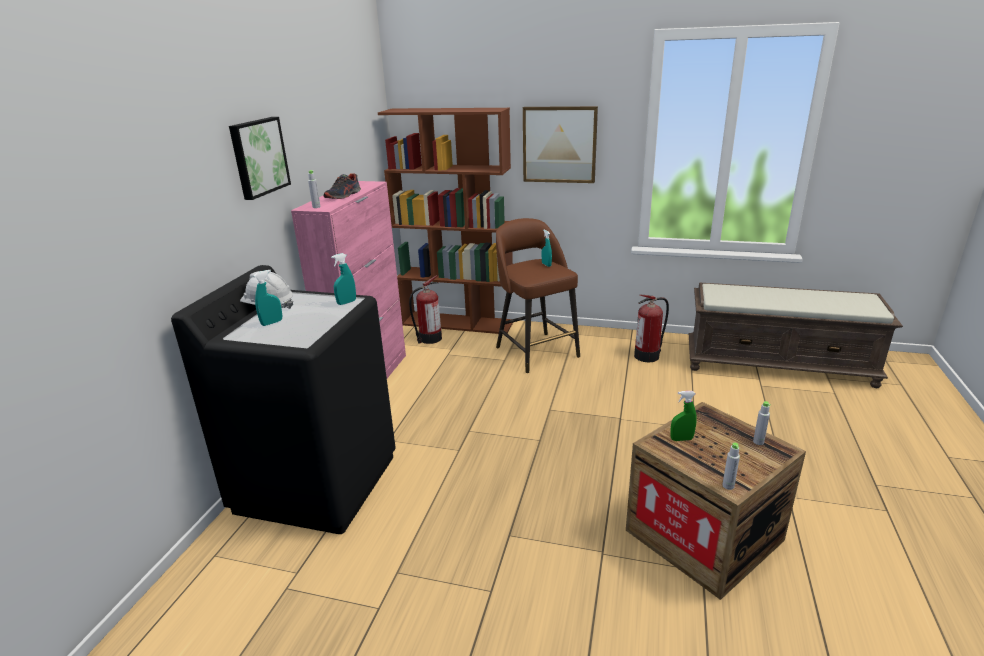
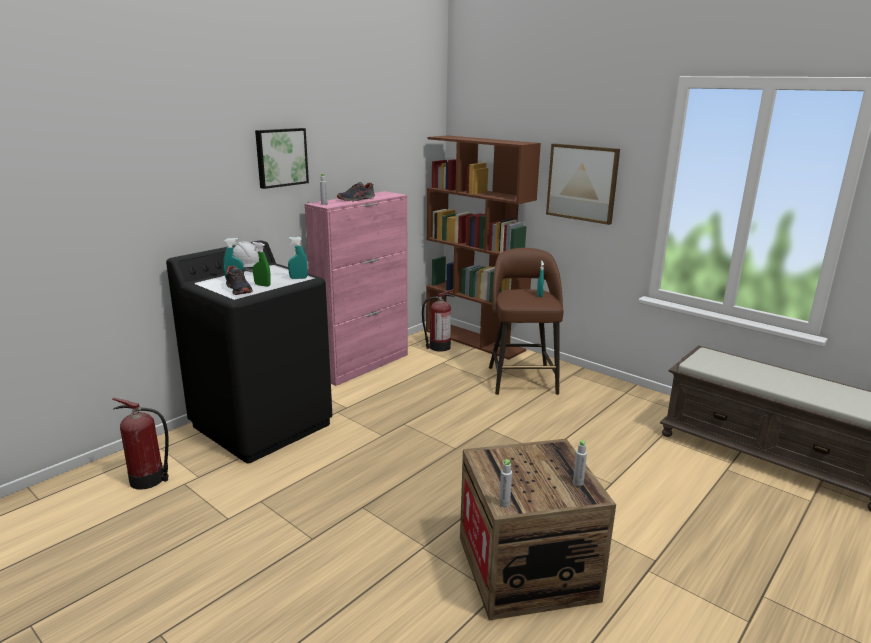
camera: 25 degrees right, 5 degrees down
fire extinguisher [634,295,669,362] -> fire extinguisher moved to [112,398,169,490]
green spray bottle [670,391,697,441] -> green spray bottle moved to [252,242,271,287]
none -> shoe [226,266,253,295]

